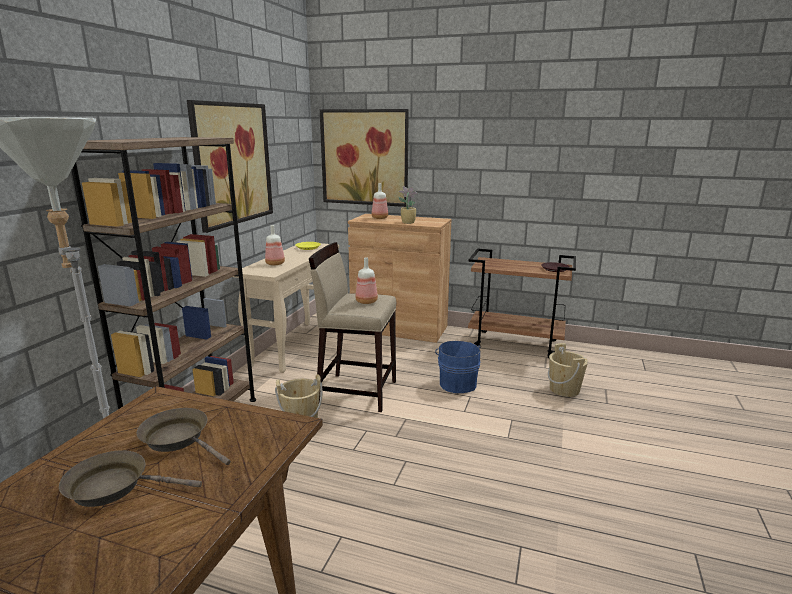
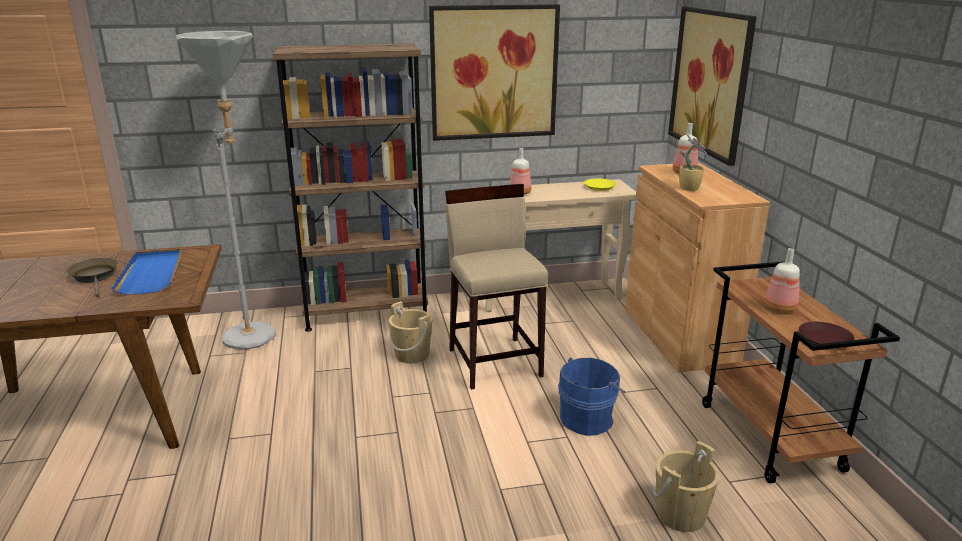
camera: 60 degrees right, 5 degrees up
brown frying pan [137,408,231,465] -> blue tray [111,249,182,295]
bottle [355,257,378,304] -> bottle moved to [765,248,800,313]

